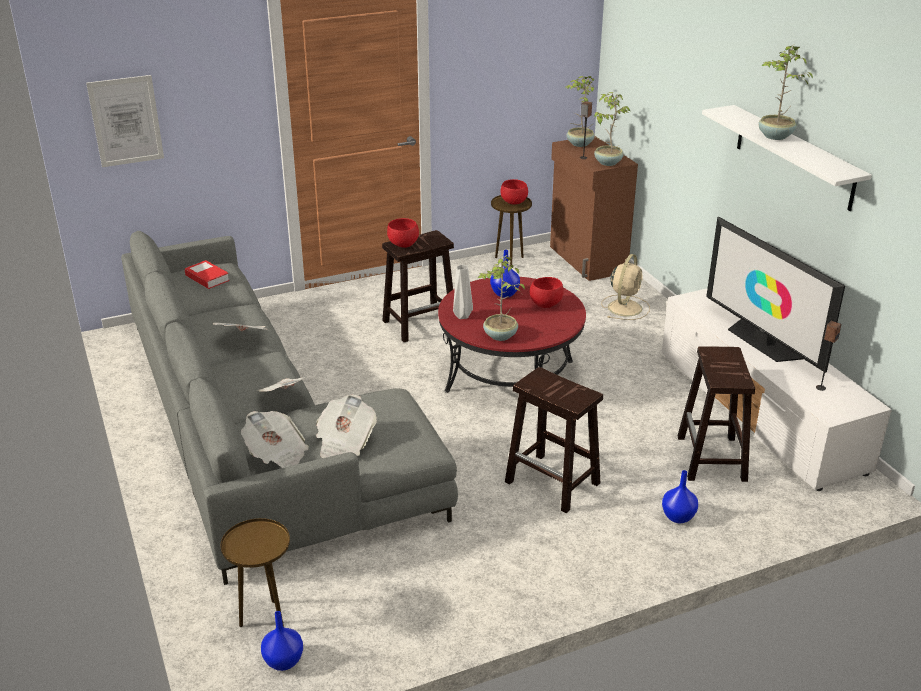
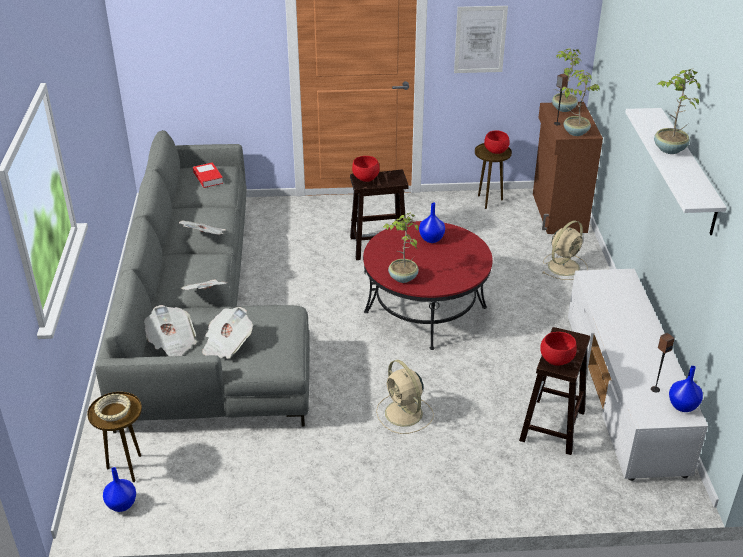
camera: 20 degrees right, 5 degrees up
picture [86,75,164,167] -> picture moved to [454,6,508,73]
grey vase [453,265,473,319] -> none
brown stool [505,367,603,513] -> beige fan [376,360,434,434]
red bowl [530,277,563,308] -> red bowl moved to [540,332,577,366]
blue vase [662,470,698,523] -> blue vase moved to [669,366,703,412]
television [706,217,845,373] -> none
none -> beige bowl [94,394,131,421]

